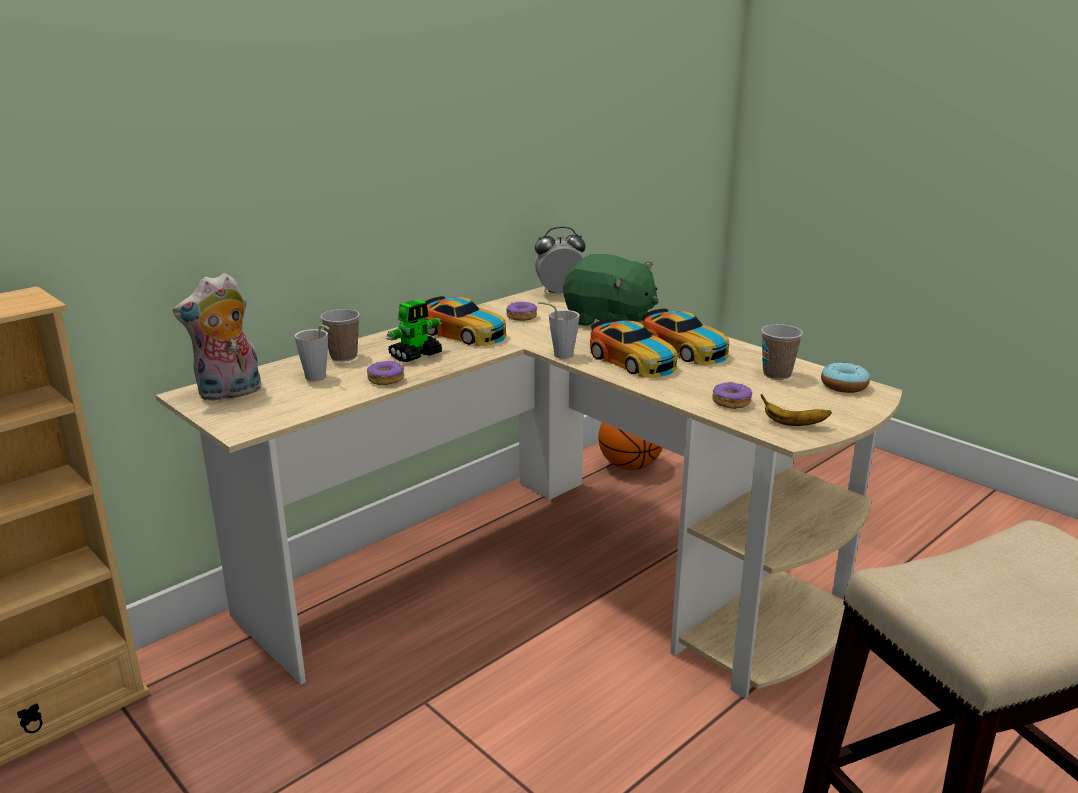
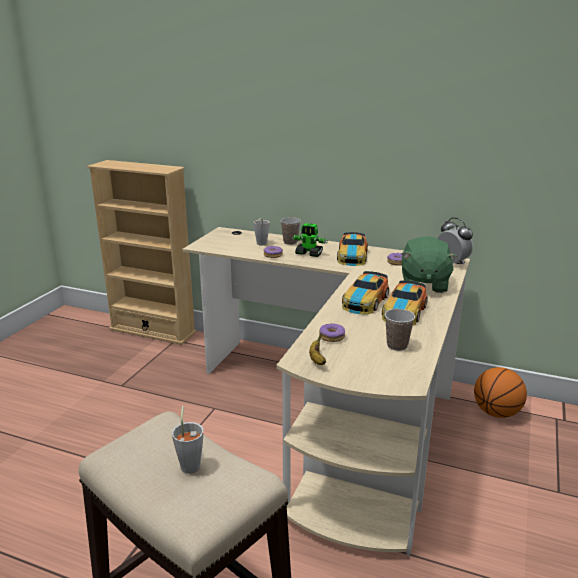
camera: 65 degrees right, 0 degrees up
plush toy [173,273,261,402] -> none
grey cup [538,302,580,359] -> grey cup moved to [172,406,204,474]
donut [821,362,870,393] -> none

